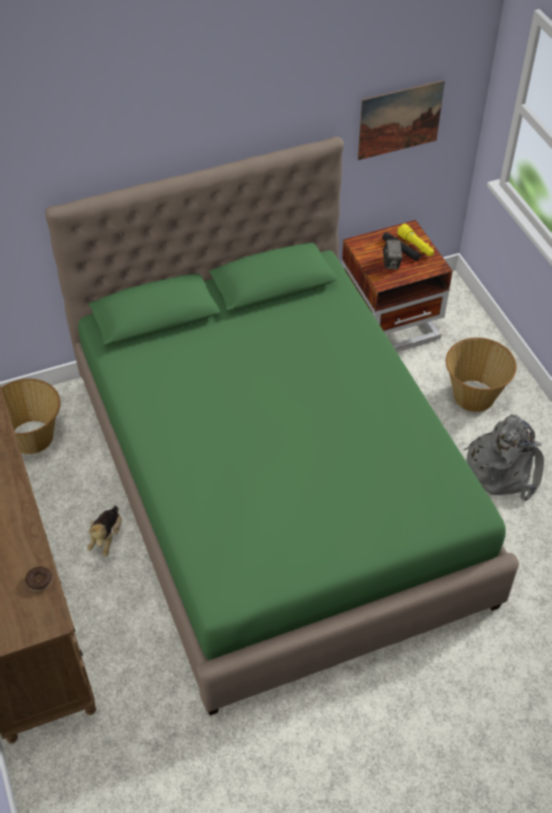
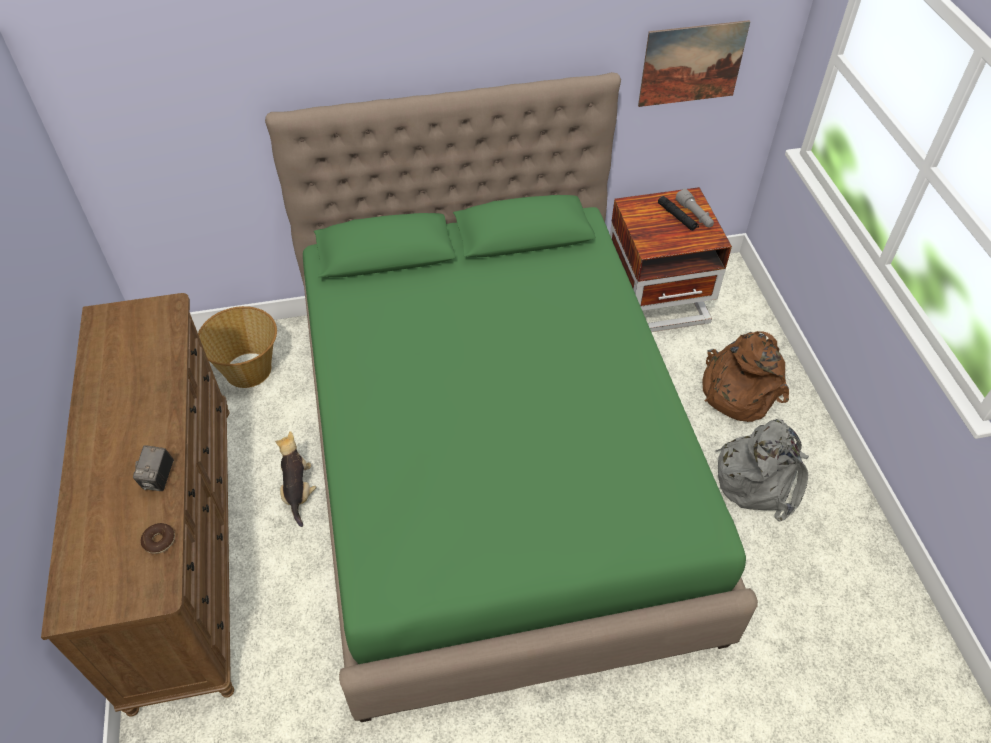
camera: 10 degrees right, 0 degrees up
plush toy [87,505,122,556] -> plush toy turned 150 degrees clockwise [275,431,316,527]
camera [383,240,402,269] -> camera moved to [133,445,174,491]
yellow flashlight [397,224,434,256] -> grey flashlight [676,189,714,227]
basket [446,338,517,412] -> brown backpack [702,331,789,422]

